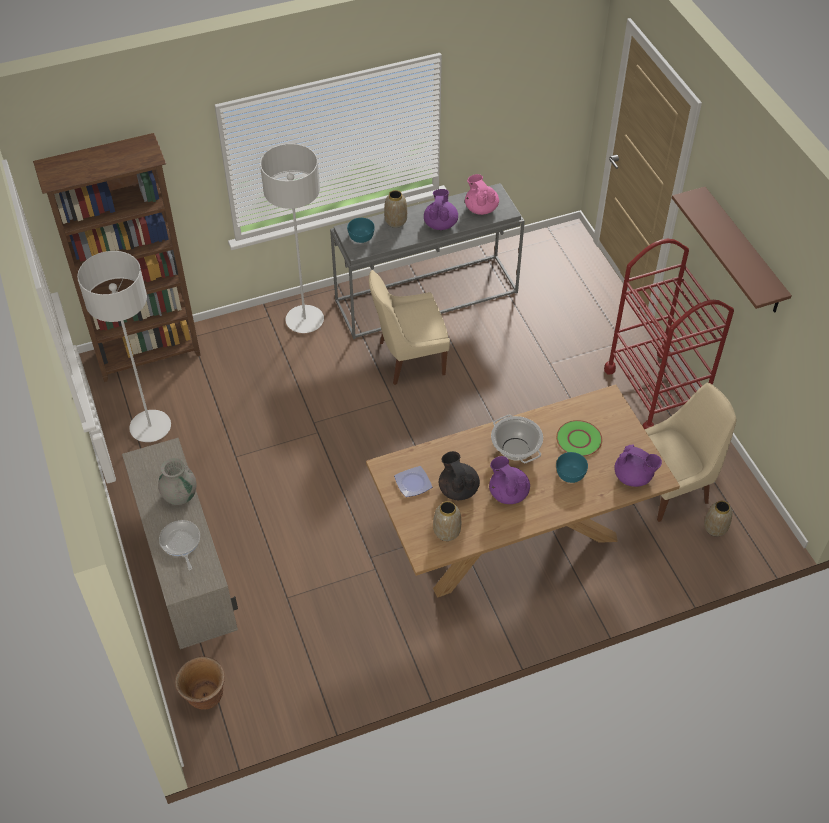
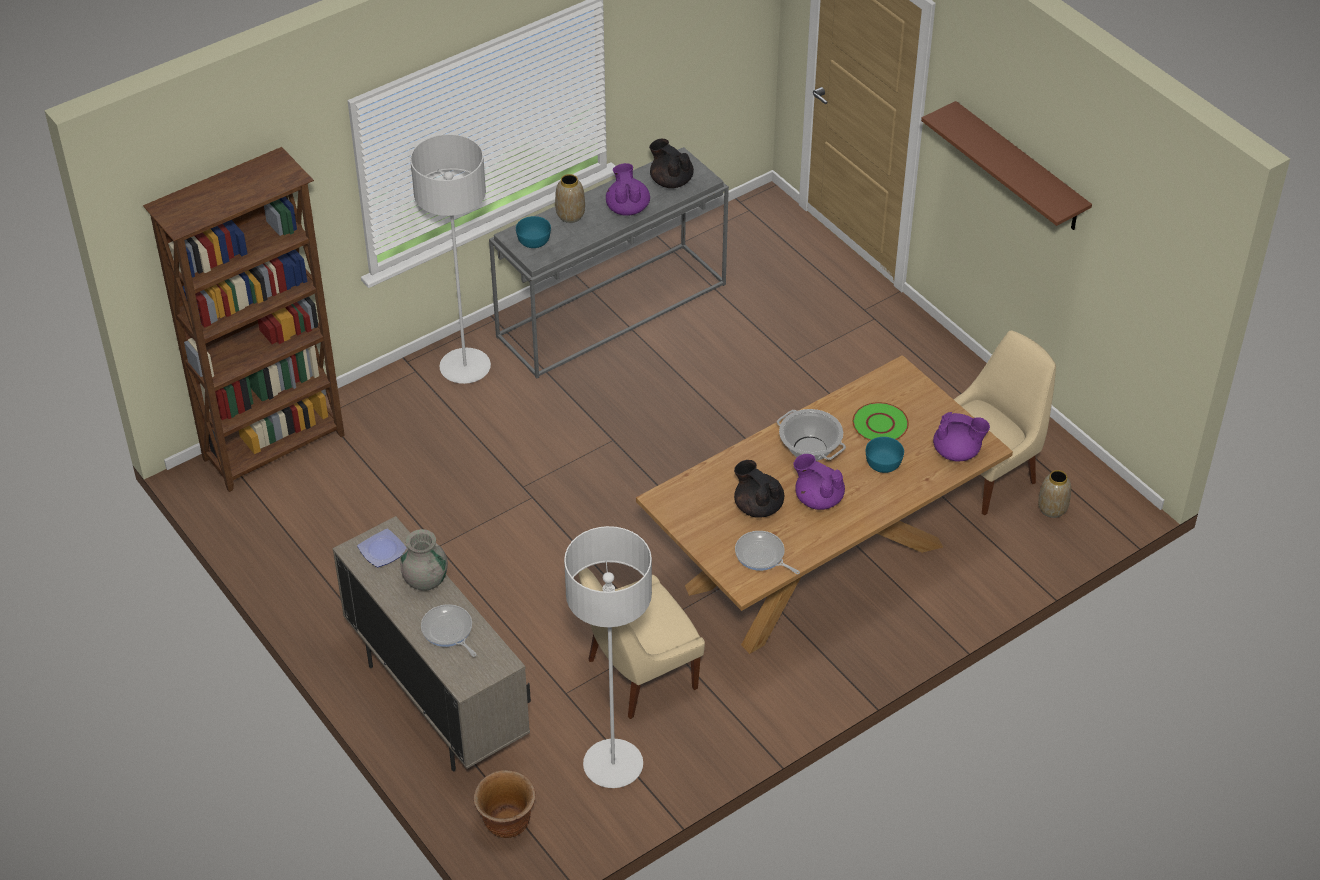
camera: 15 degrees left, 5 degrees down
grey floor lamp [77,251,171,442] -> grey floor lamp moved to [564,526,652,788]
beige chair [369,270,450,385] -> beige chair moved to [578,568,705,719]
plate [394,466,432,497] -> plate moved to [357,528,406,567]
vase [433,501,461,541] -> frying pan [735,531,800,574]
pink teapot [465,174,499,215] -> black teapot [649,139,694,188]
red cart [604,239,734,429] -> none

